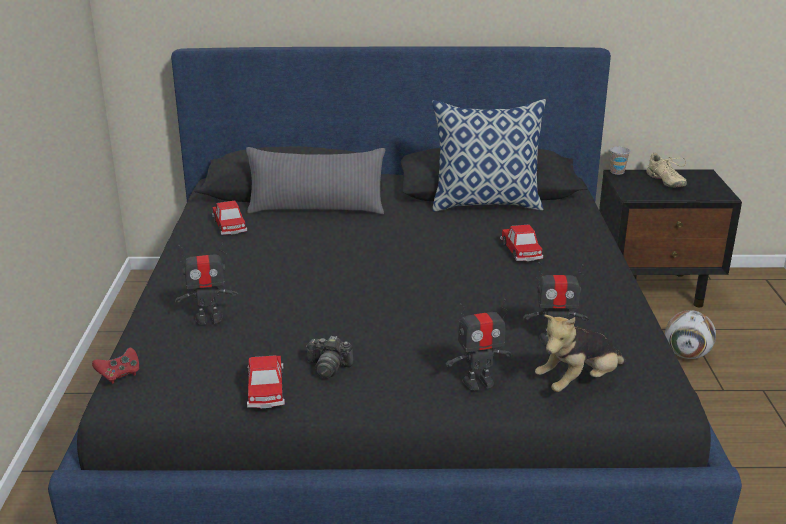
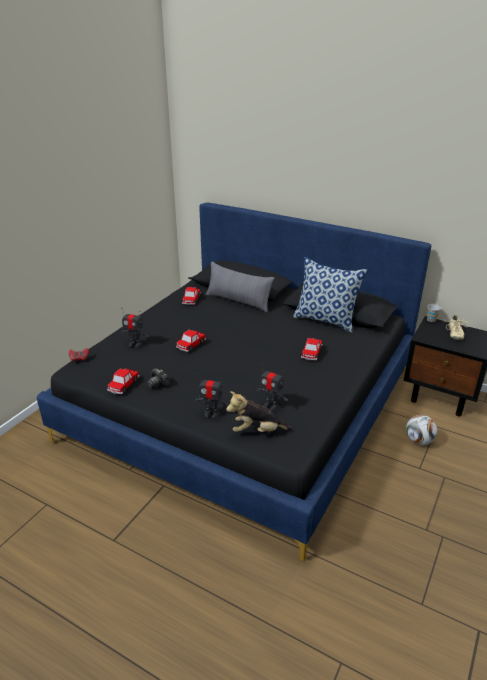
camera: 30 degrees right, 5 degrees up
none -> toy car [176,329,206,352]

